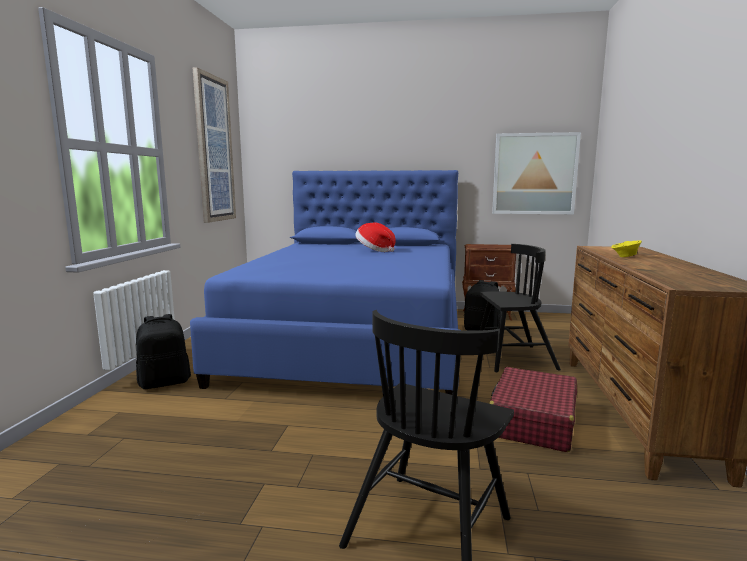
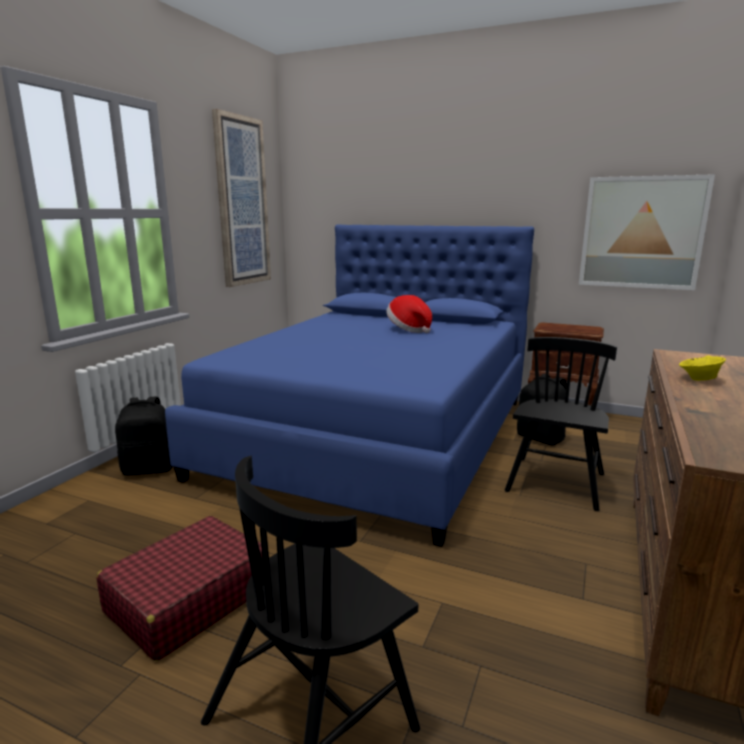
camera: 15 degrees right, 5 degrees up
black chair [480,244,561,372] -> black chair turned 75 degrees counterclockwise [505,337,617,511]
red suitcase [489,367,577,452] -> red suitcase moved to [96,516,262,661]

